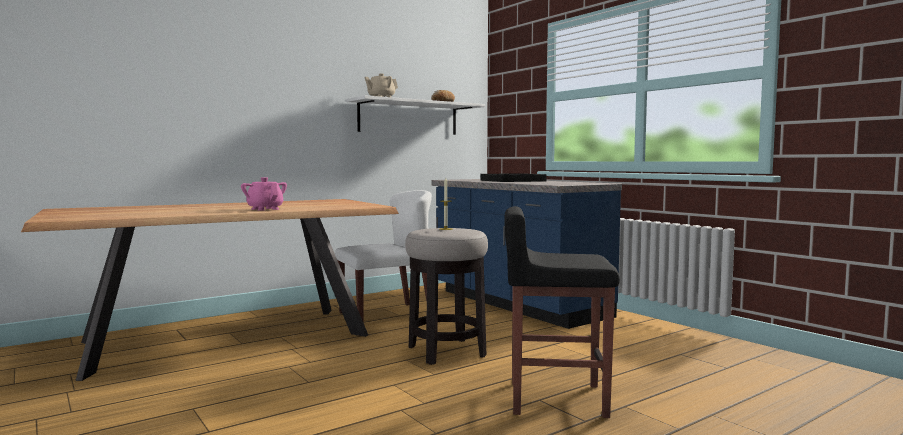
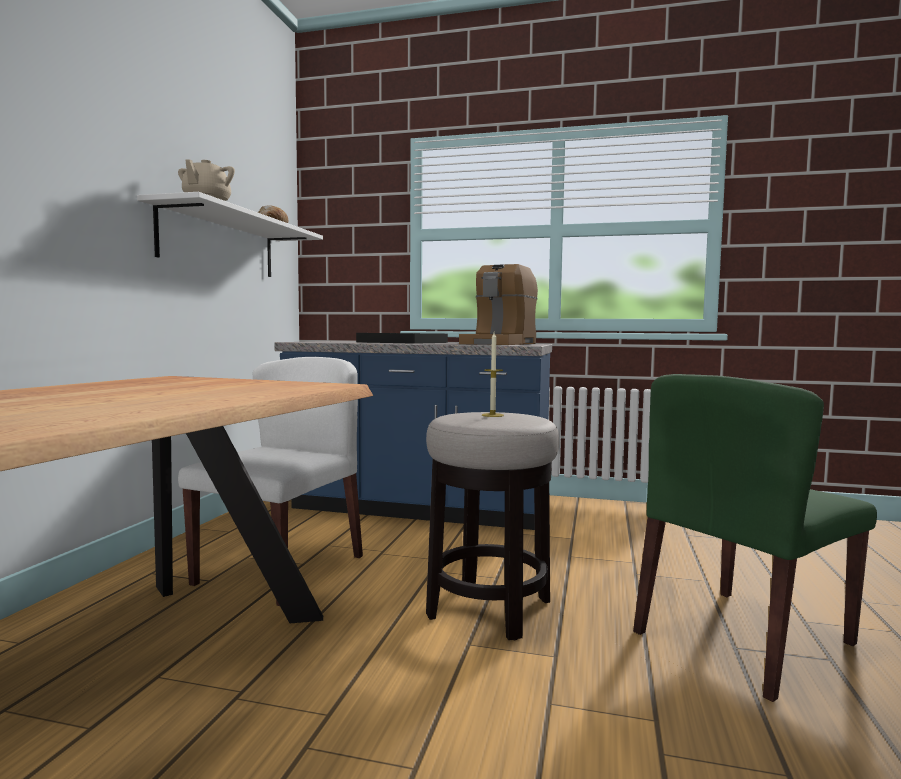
camera: 40 degrees left, 0 degrees up
pink teapot [241,177,287,211] -> none
black stool [504,206,620,418] -> green chair [633,374,877,702]
none -> coffee machine [459,264,538,345]

